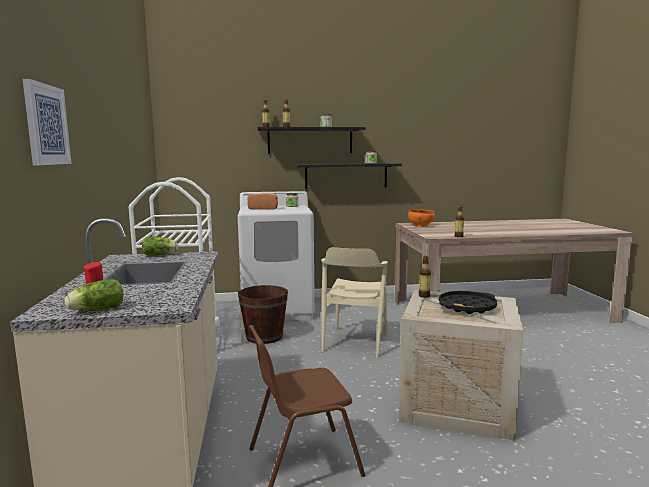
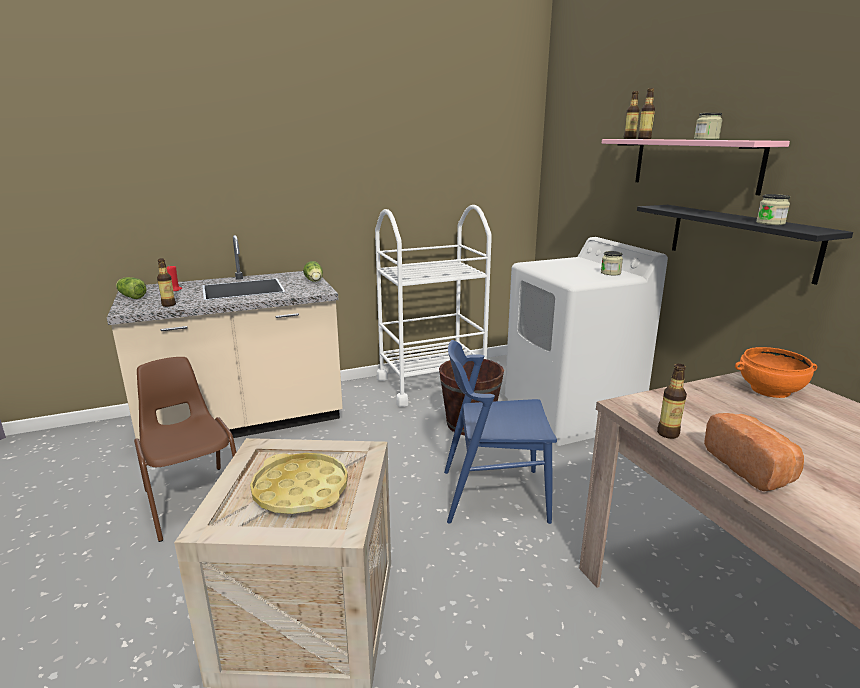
camera: 75 degrees right, 10 degrees up
picture [23,79,72,166] -> none
bread [247,194,278,210] -> bread moved to [704,413,804,491]
black shelf [258,127,366,154] -> pink shelf [602,139,790,195]
beige chair [321,247,388,358] -> blue chair [444,340,557,524]
bottle [419,256,431,298] -> bottle moved to [157,258,176,307]
black tray [439,291,497,314] -> yellow tray [250,453,348,514]

